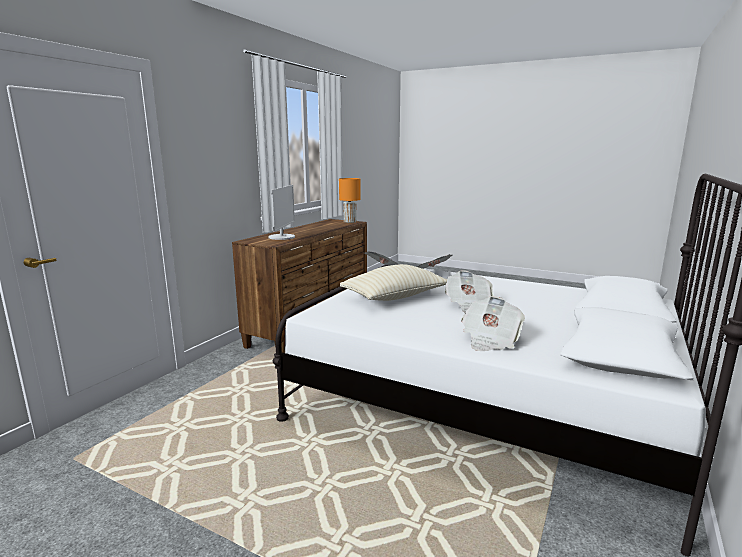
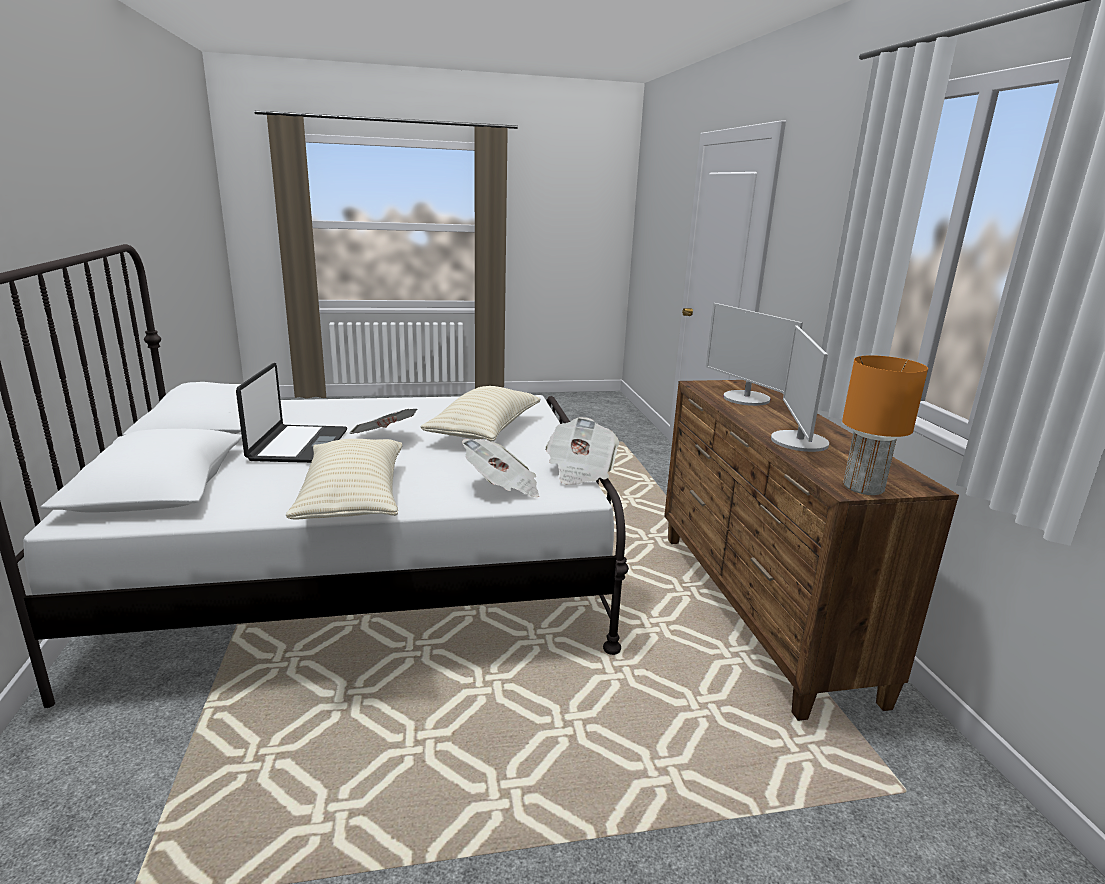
camera: 140 degrees right, 5 degrees up
newspaper [461,296,525,351] -> none
none -> laptop [236,363,347,463]
none -> beige pillow [286,439,402,519]
none -> monitor [771,325,829,452]

